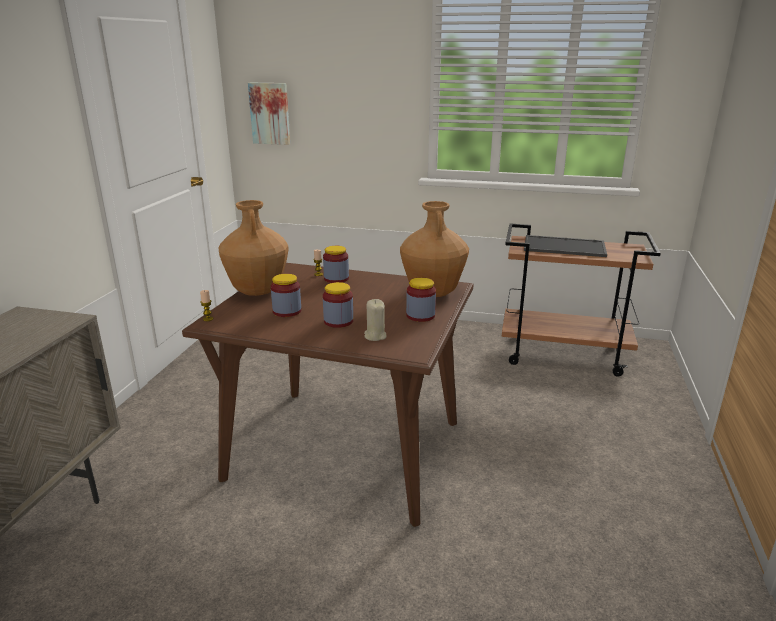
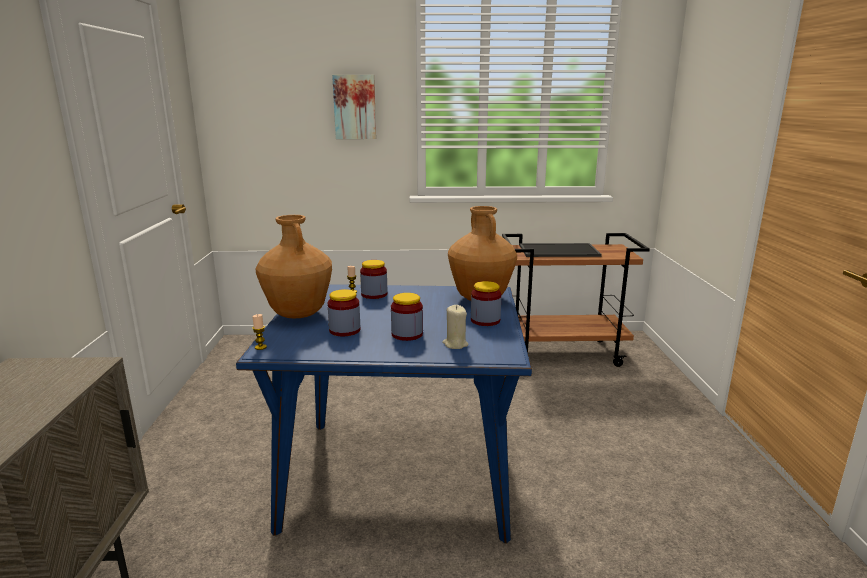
camera: 15 degrees left, 5 degrees down
brown dining table [182,263,473,527] -> blue dining table [236,284,532,543]
picture [248,83,290,145] -> picture moved to [332,75,376,139]

